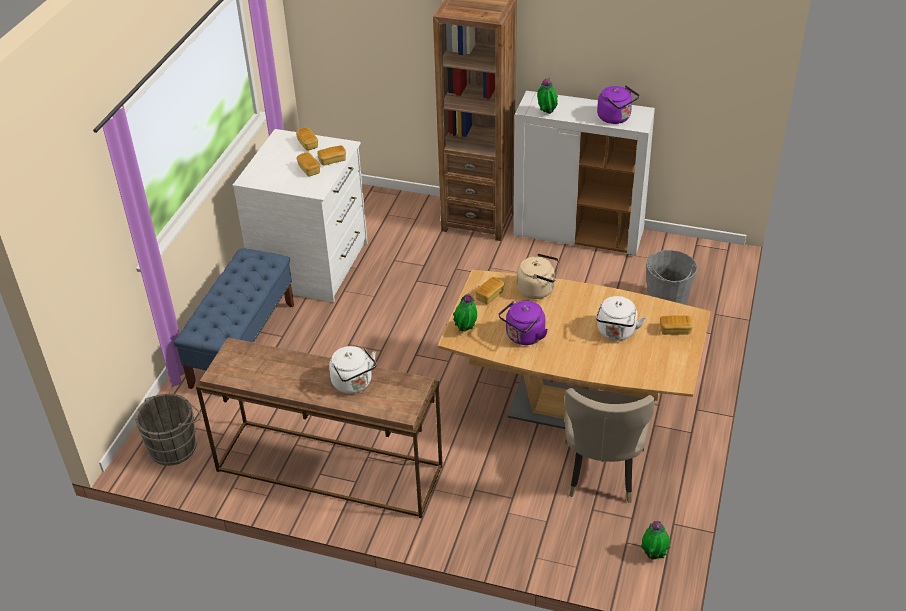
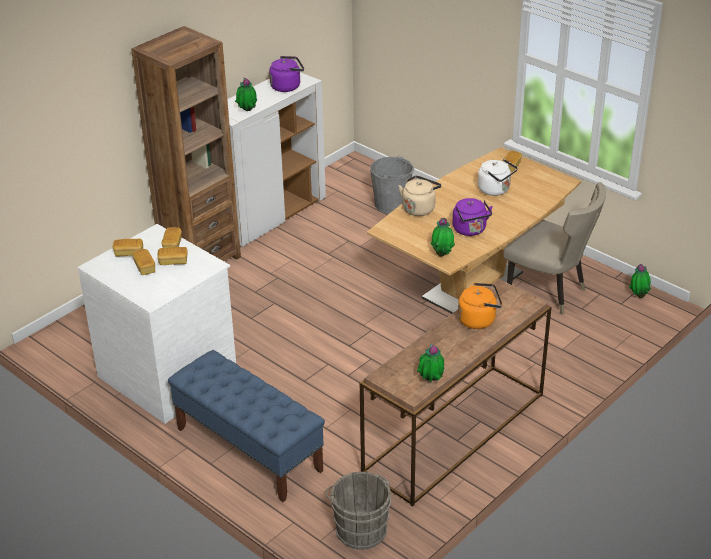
camera: 65 degrees left, 5 degrees down
white kettle [329,346,377,393] -> orange kettle [458,283,502,329]
bread [475,277,504,304] -> bread moved to [132,249,155,275]
none -> potted plant [417,343,444,382]

